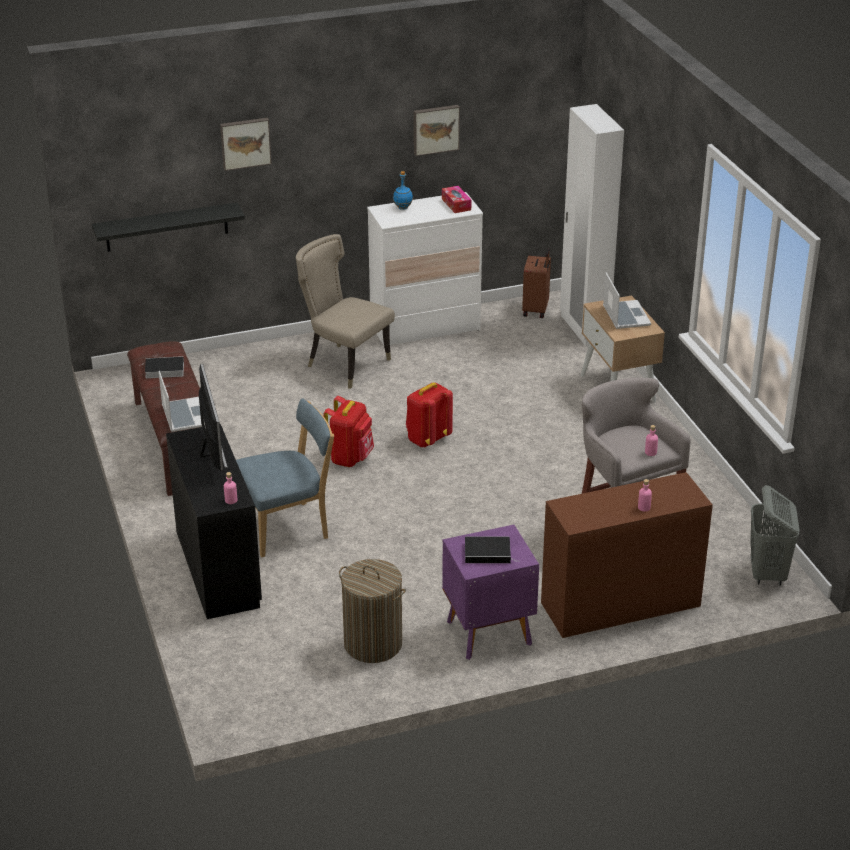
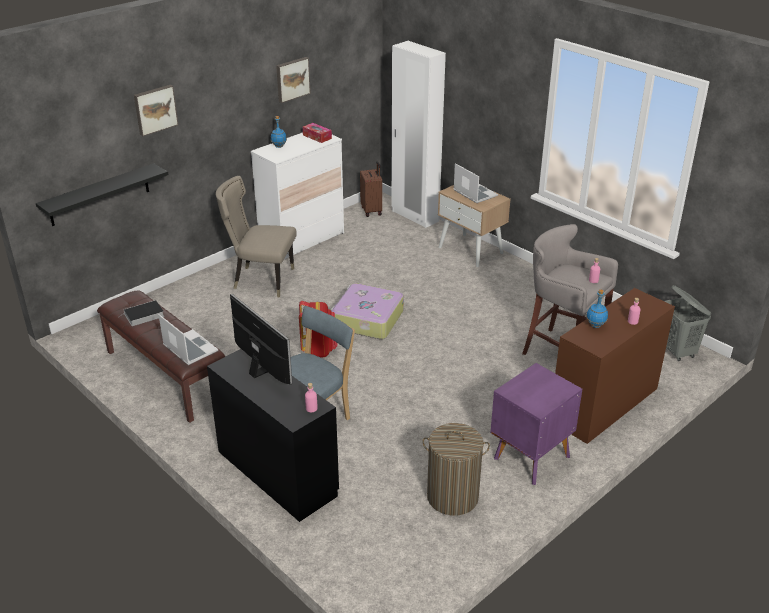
camera: 25 degrees left, 0 degrees up
red backpack [406,382,453,448] -> suitcase [331,283,404,339]
book [465,536,519,563] -> none
none -> blue bottle [586,290,608,328]

